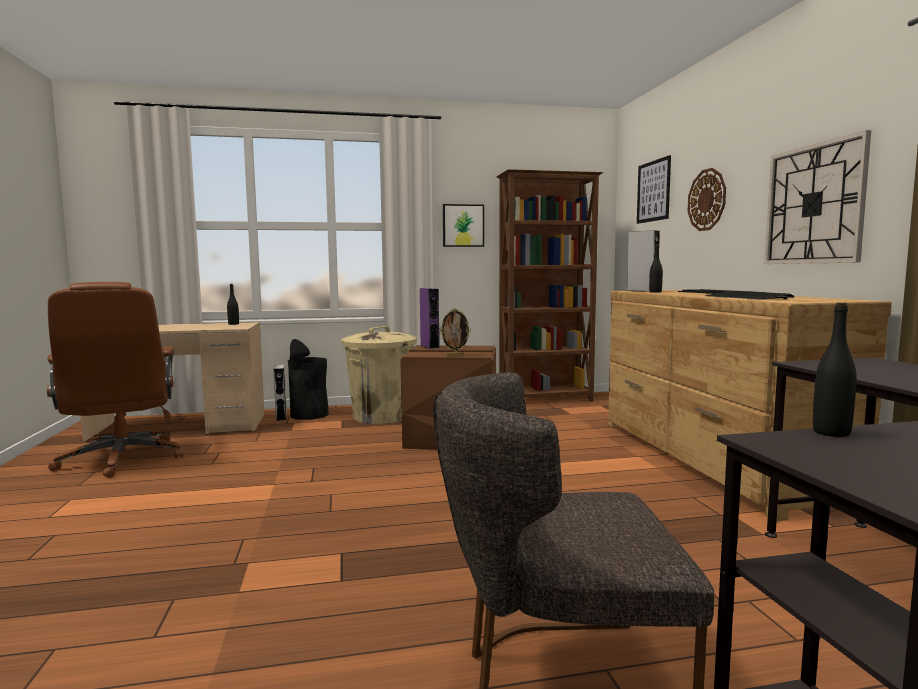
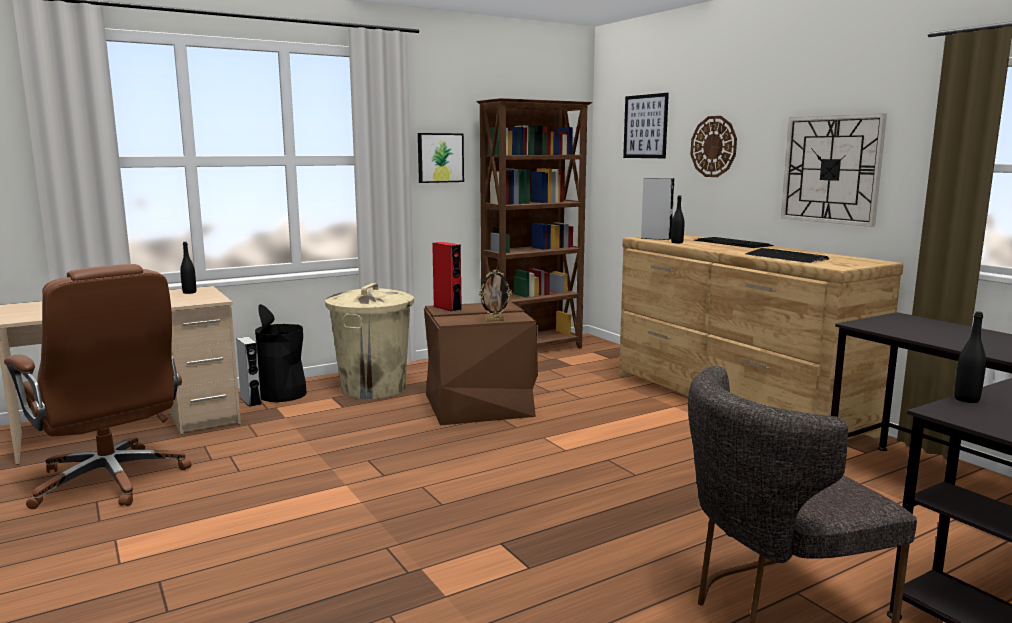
camera: 20 degrees left, 5 degrees up
purple speaker [420,288,439,349] -> red speaker [432,242,462,312]

